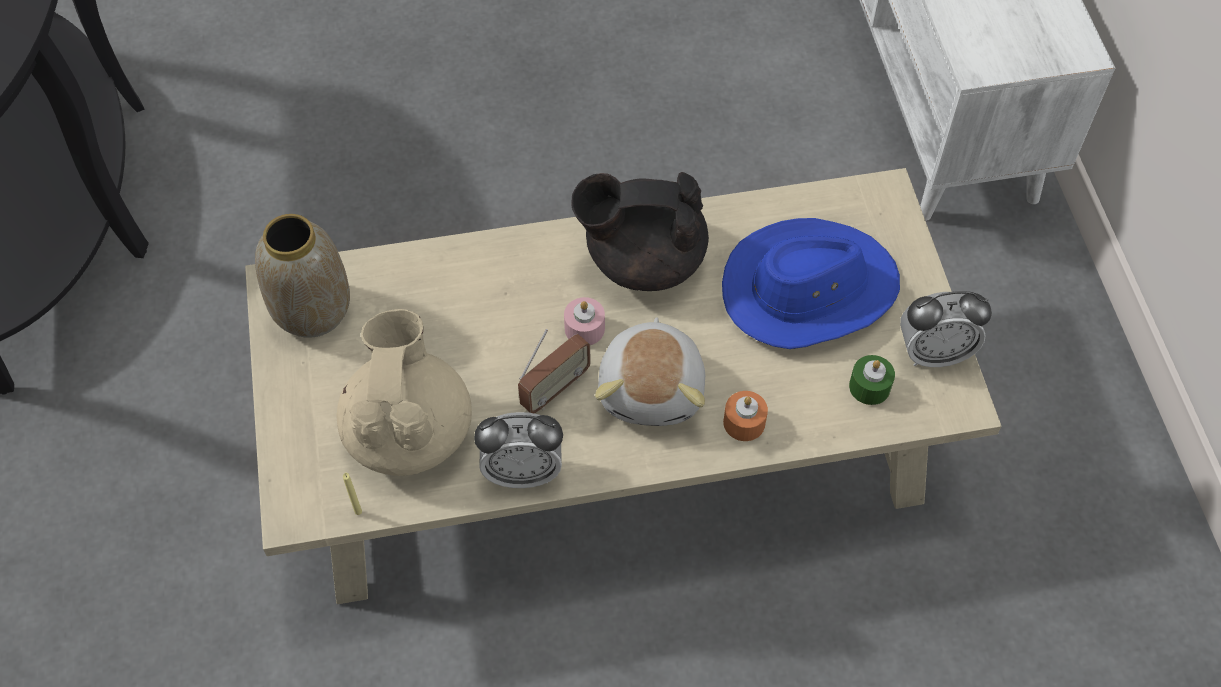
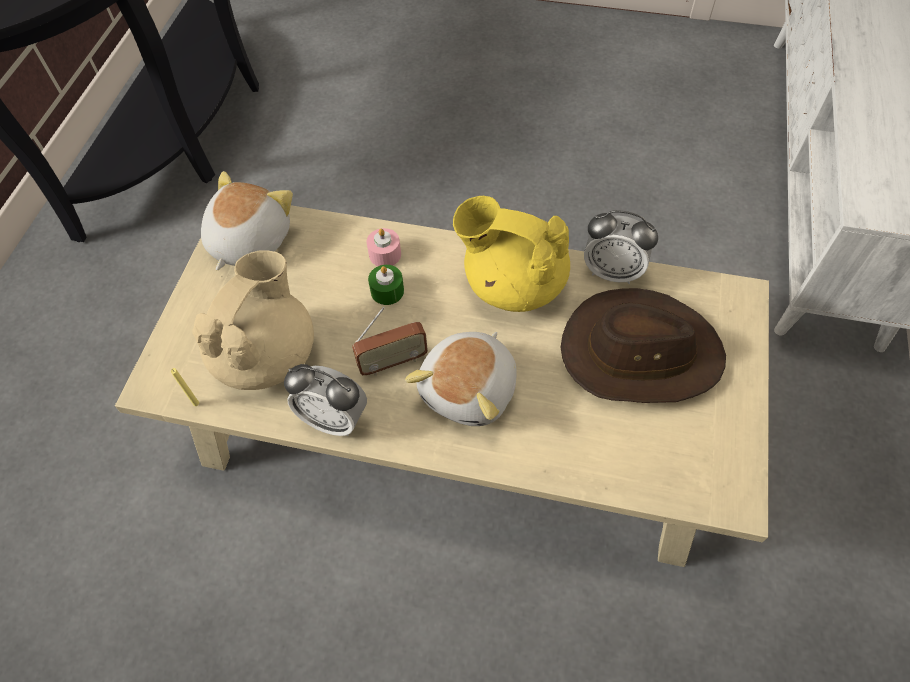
camera: 25 degrees right, 0 degrees up
vase [255,214,350,338] -> plush toy [201,171,293,270]
pink candle [564,297,605,345] -> pink candle moved to [367,228,401,266]
black teapot [572,172,709,291] -> yellow teapot [453,196,570,312]
blue hat [722,218,900,349] -> brown hat [561,288,726,403]
orange candle [723,391,768,441] -> none
green candle [849,355,895,405] -> green candle moved to [368,265,404,305]
alarm clock [900,291,992,367] -> alarm clock moved to [584,210,658,284]

